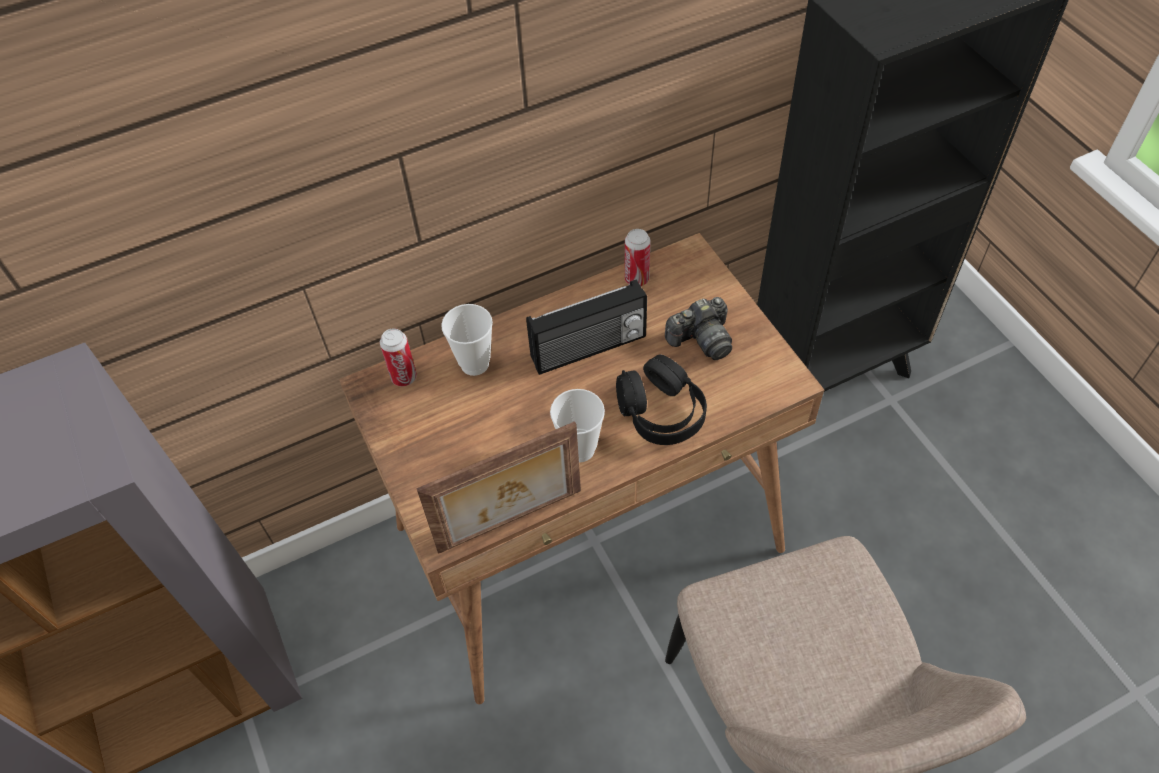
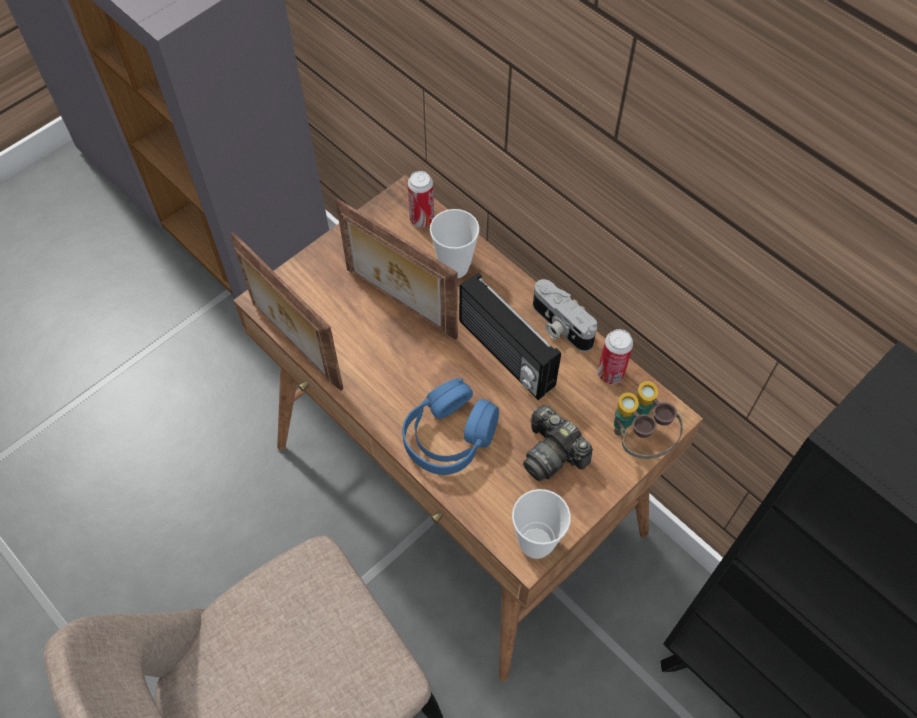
camera: 70 degrees right, 5 degrees up
cup [550,389,605,462] -> cup moved to [512,489,571,559]
black headphones [616,354,707,445] -> blue headphones [402,378,499,475]
none -> picture frame [335,198,458,340]
none -> camera [533,279,597,352]
none -> binoculars [614,381,683,459]

